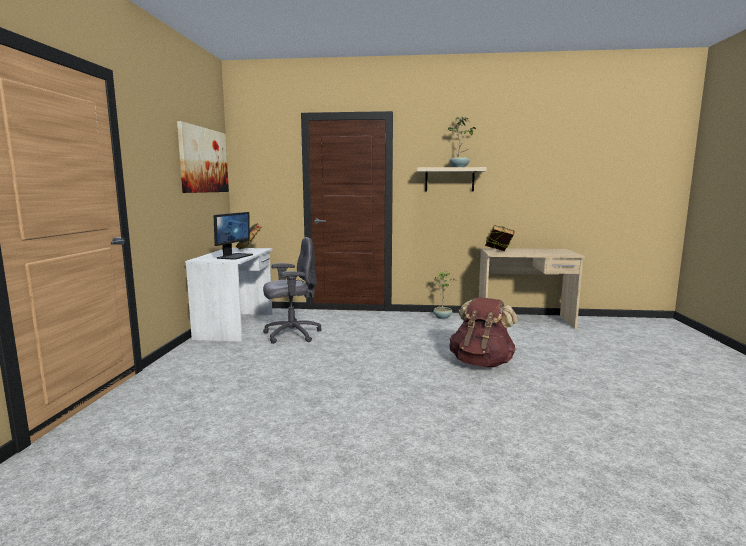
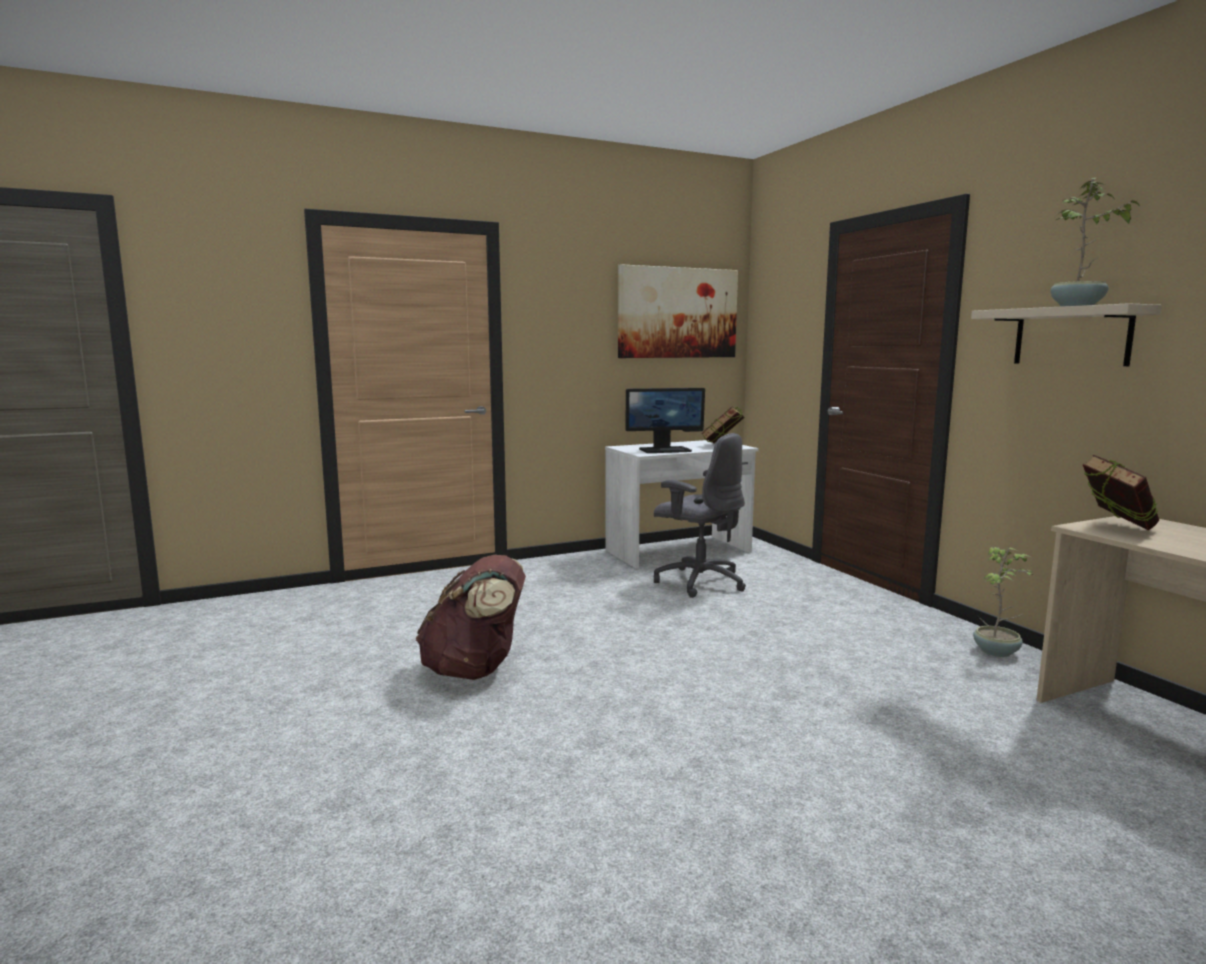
camera: 60 degrees right, 0 degrees up
brown backpack [449,297,518,368] -> brown backpack moved to [416,555,526,680]

